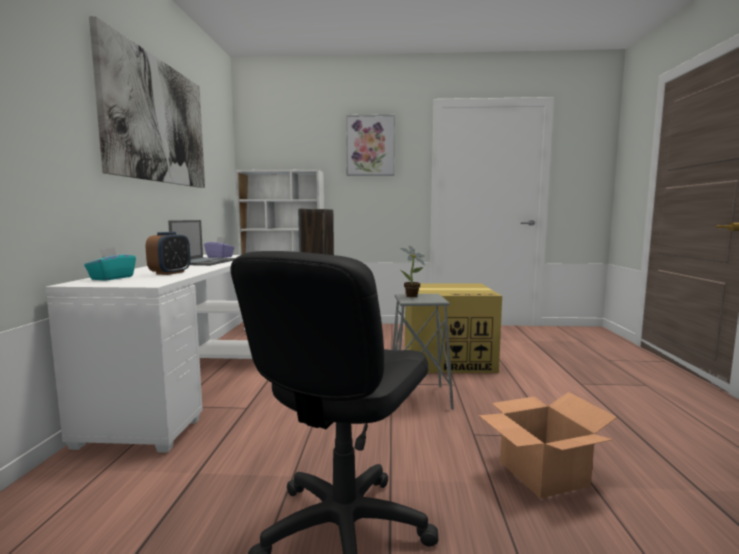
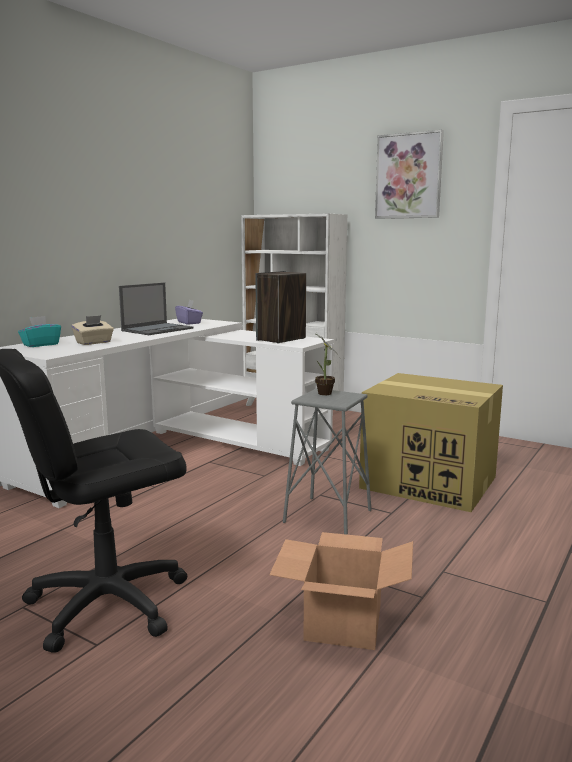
camera: 30 degrees right, 5 degrees up
picture [89,16,205,188] -> none
alarm clock [146,232,190,275] -> beige tissue box [72,315,114,345]

